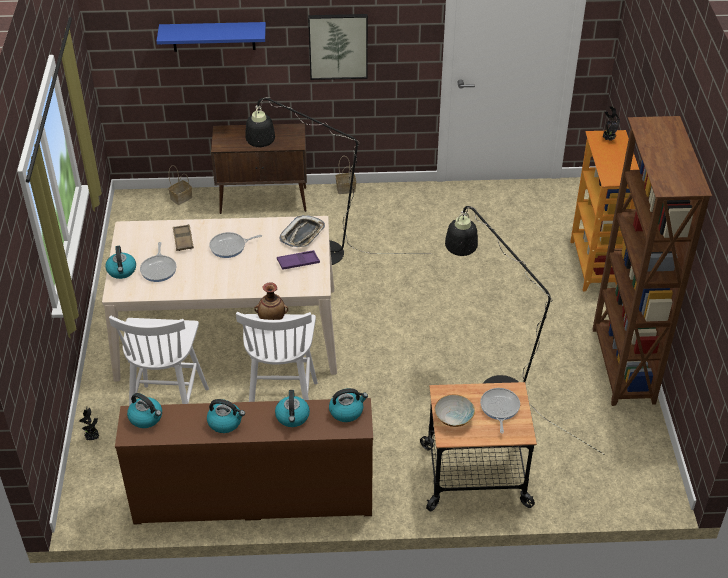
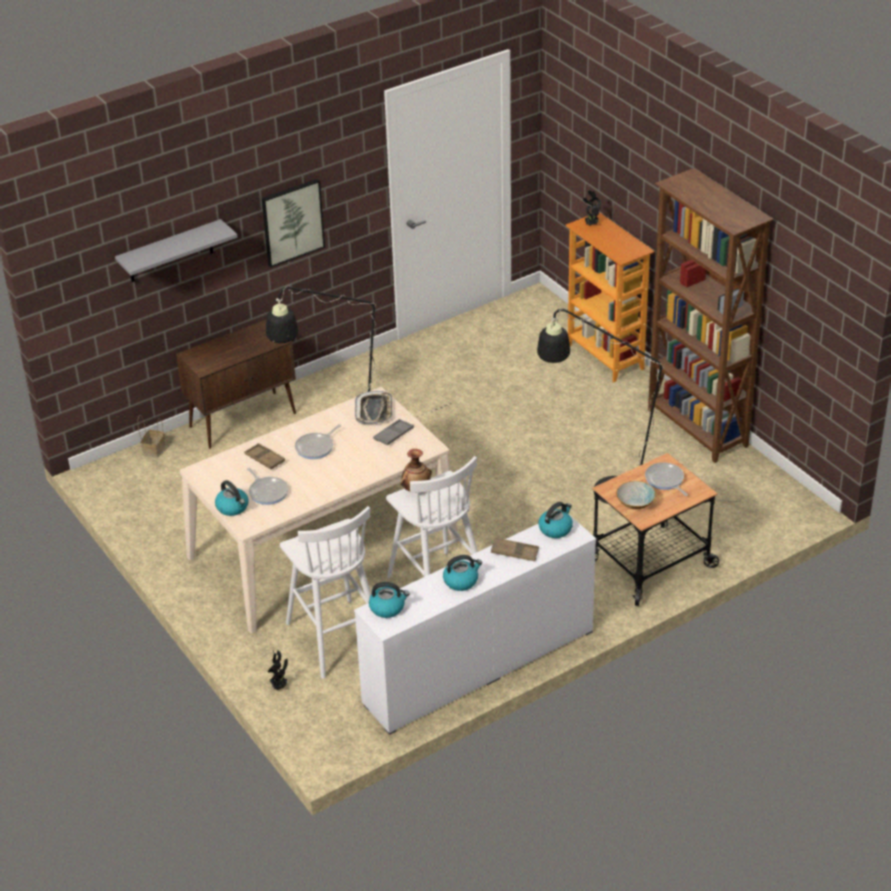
camera: 30 degrees left, 5 degrees down
brown dresser [115,398,373,524] -> white dresser [354,515,596,735]
blue shelf [156,22,266,52] -> grey shelf [115,219,238,282]
kettle [275,390,310,427] -> brown tray [491,537,539,562]
purple tray [277,250,320,270] -> grey tray [373,419,414,445]
basket [336,156,356,194] -> none

